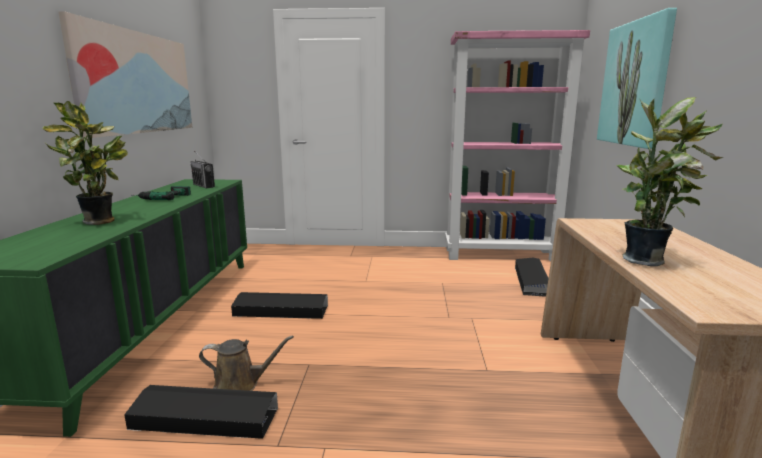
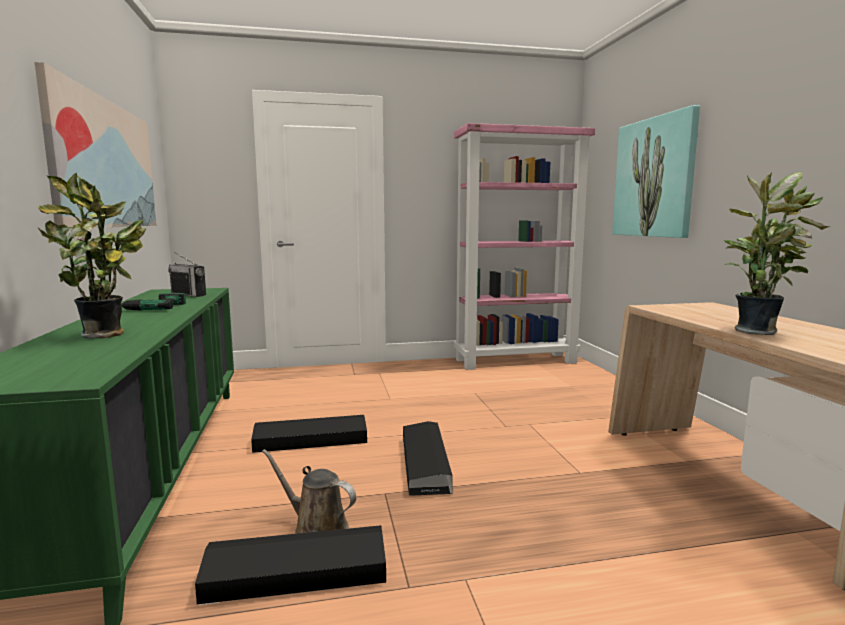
camera: 15 degrees left, 5 degrees down
brown watering can [199,335,294,391] -> brown watering can turned 135 degrees counterclockwise [262,449,356,534]
black storage box [515,258,548,297] -> black storage box moved to [403,421,453,496]

